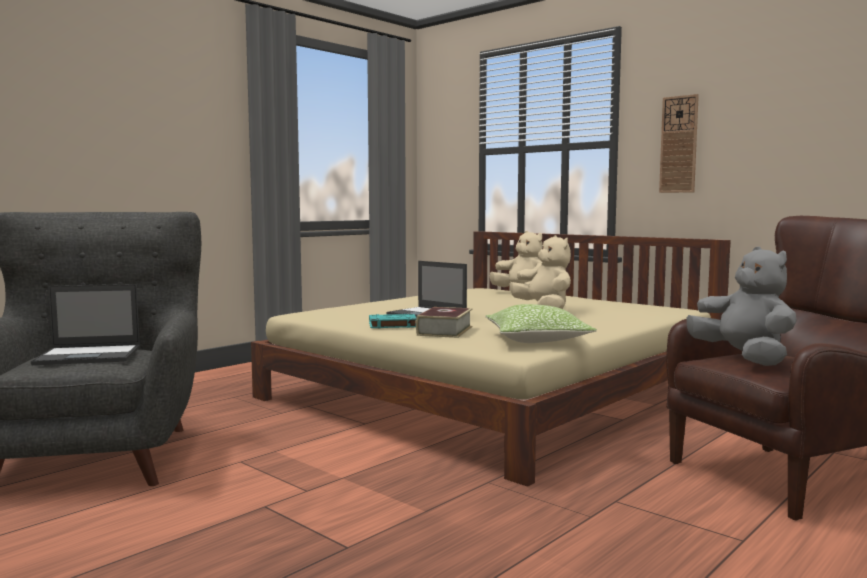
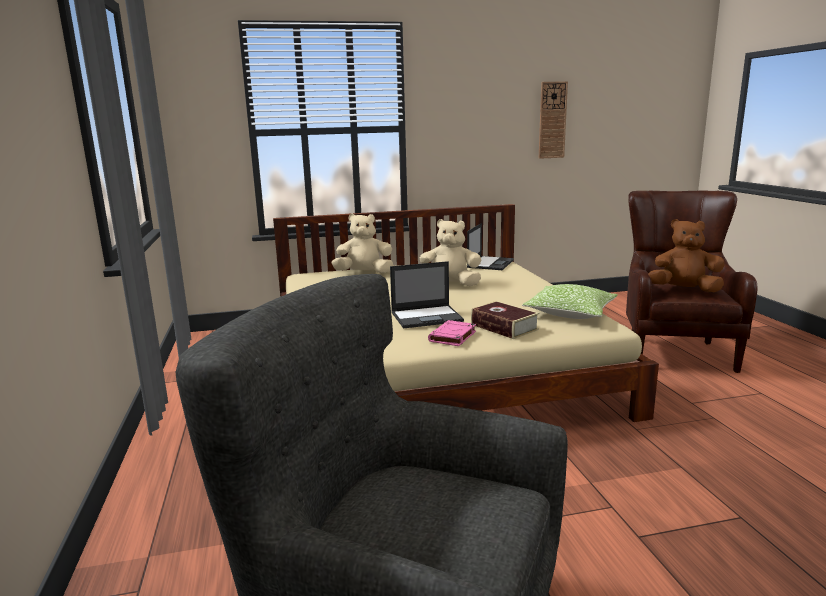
camera: 55 degrees left, 10 degrees up
laptop [31,284,140,365] -> laptop moved to [467,223,514,270]
turquoise book [369,314,416,329] -> pink book [428,320,476,346]
wall clock [659,94,699,193] -> wall clock moved to [539,81,568,159]
grey plush toy [686,246,797,366] -> brown plush toy [648,219,724,292]

